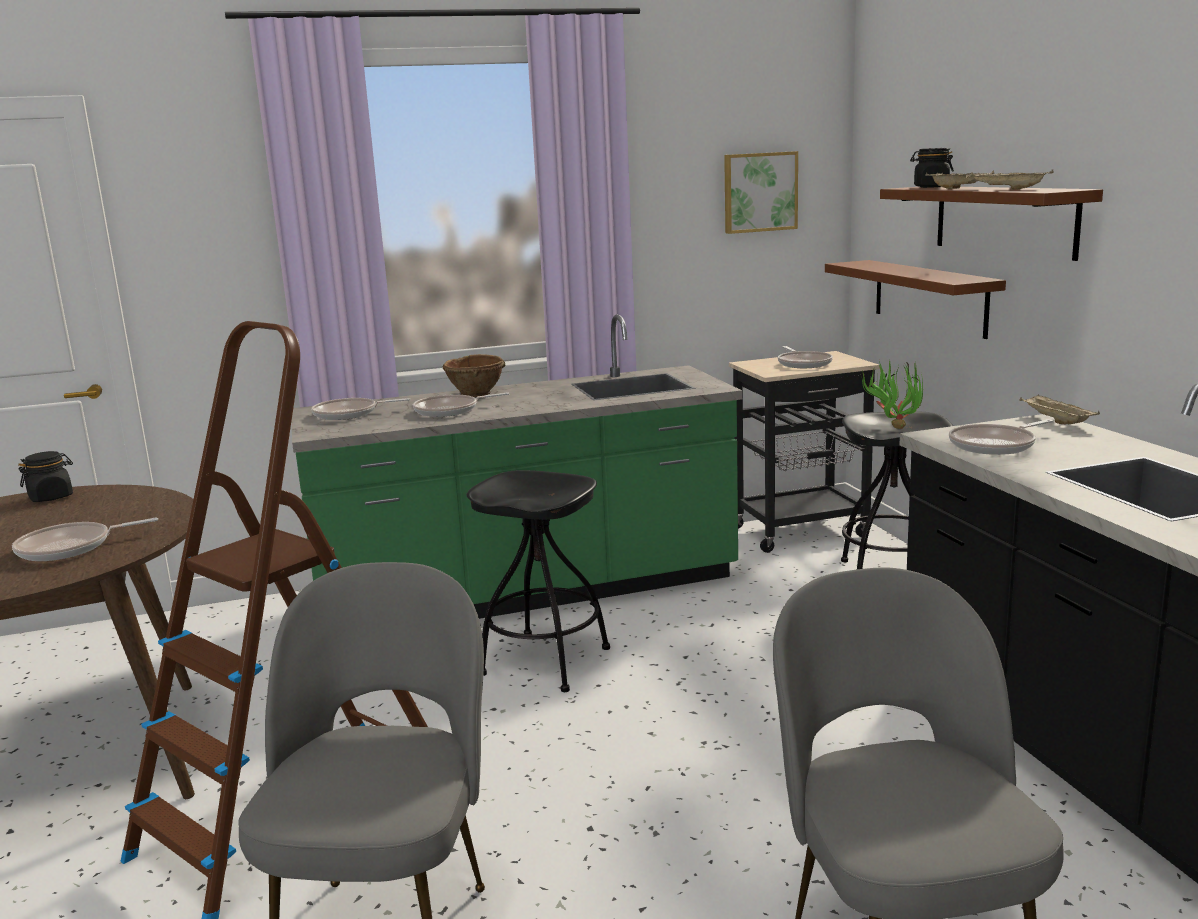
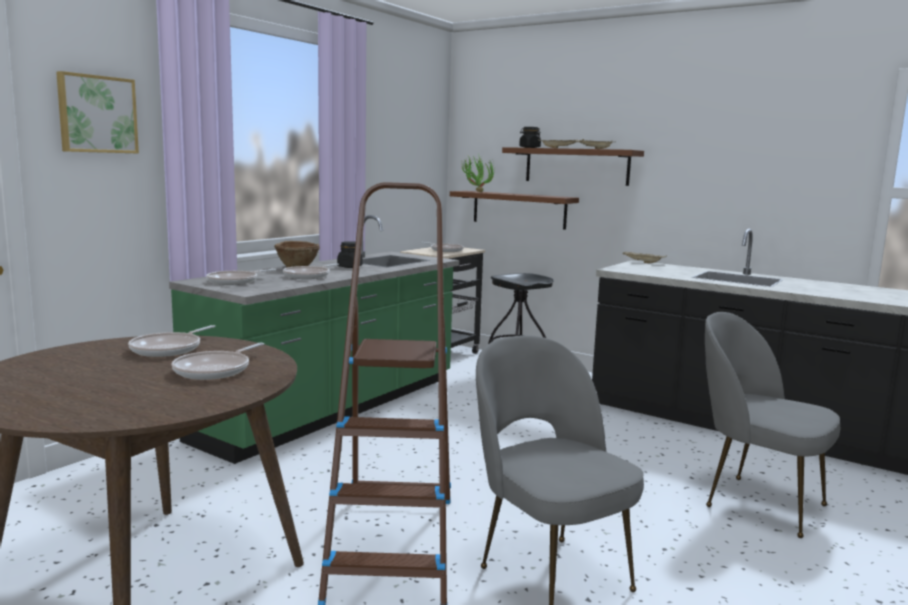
camera: 40 degrees left, 5 degrees down
black jar [18,451,73,502] -> black jar moved to [337,241,363,268]
black stool [466,470,610,692] -> none
picture [724,151,798,234] -> picture moved to [56,71,139,154]
potted plant [862,361,923,429] -> potted plant moved to [461,153,494,192]
frying pan [949,419,1053,455] -> frying pan moved to [128,325,216,357]

